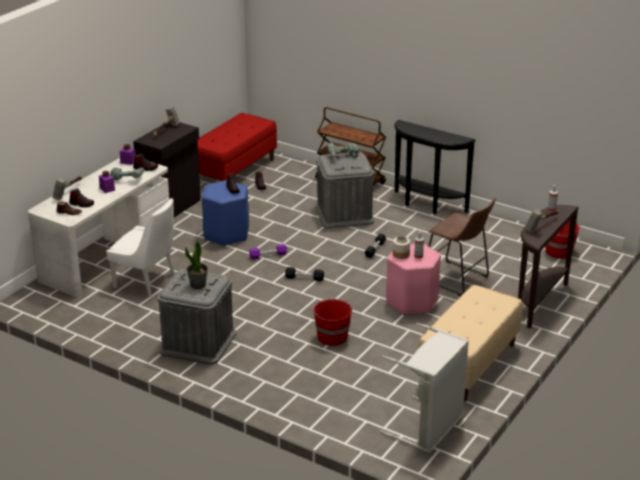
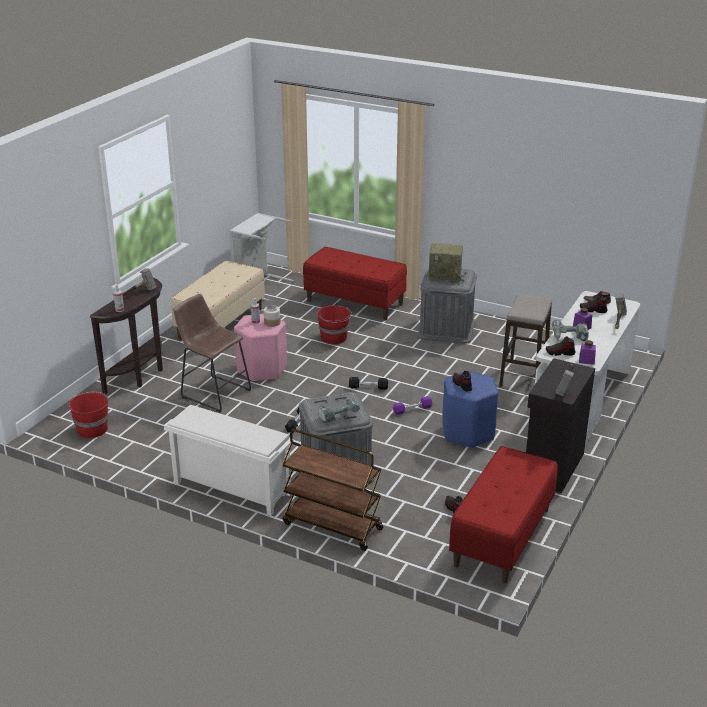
camera: 175 degrees right, 0 degrees up
white chair [107,198,175,297] -> stool [499,294,552,387]
potted plant [185,240,208,289] -> radio [429,243,463,283]
black console table [394,120,476,214] -> white shoe rack [164,405,294,516]
none -> red bench [303,247,407,320]

